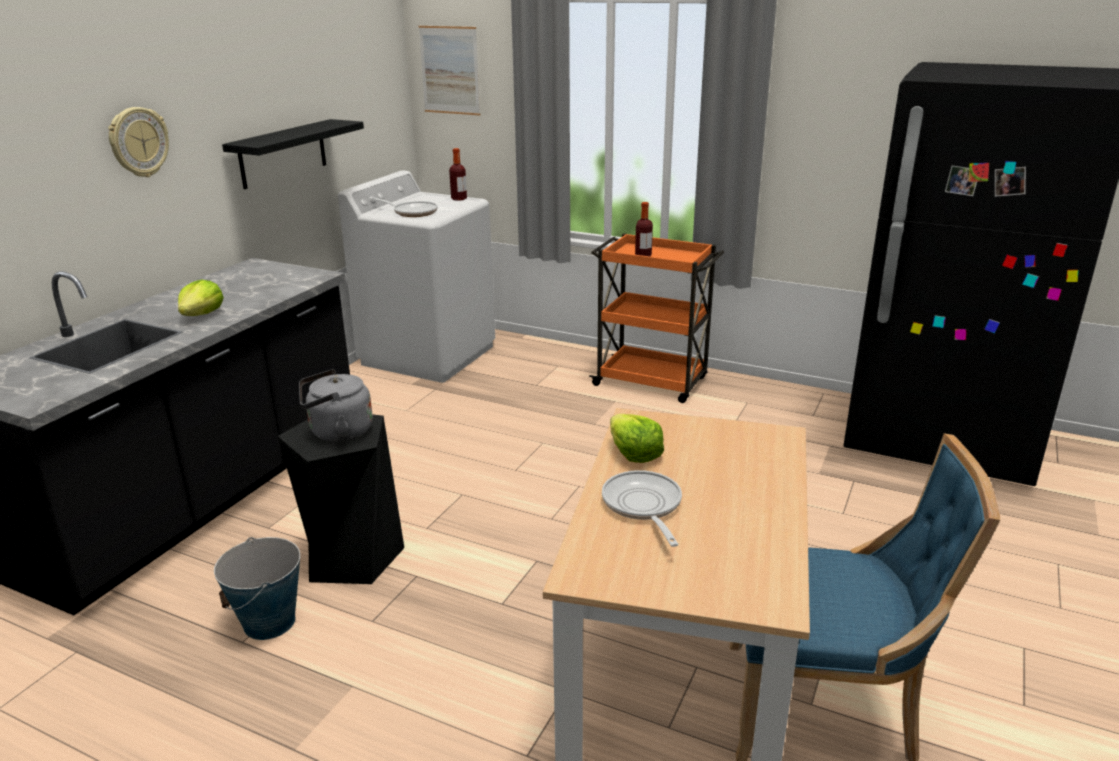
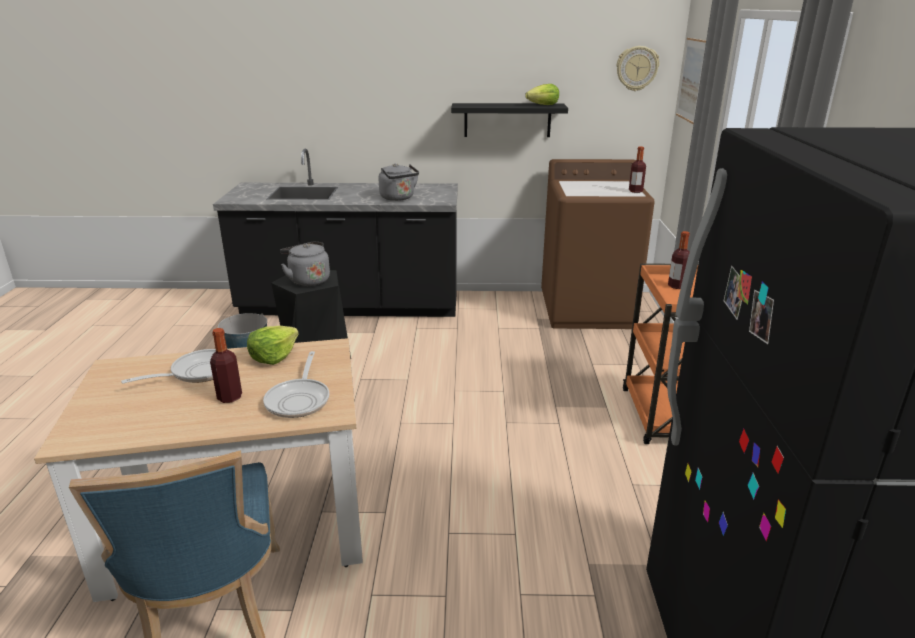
camera: 65 degrees right, 0 degrees up
wall clock [108,107,169,177] -> wall clock moved to [617,46,659,91]
lettuce [178,279,224,316] -> lettuce moved to [525,84,559,105]
white washing machine [338,170,495,383] -> brown washing machine [541,159,655,329]
frying pan [369,197,438,217] -> frying pan moved to [263,351,330,418]
none -> bottle [210,328,242,403]
none -> grey kettle [379,163,419,201]

